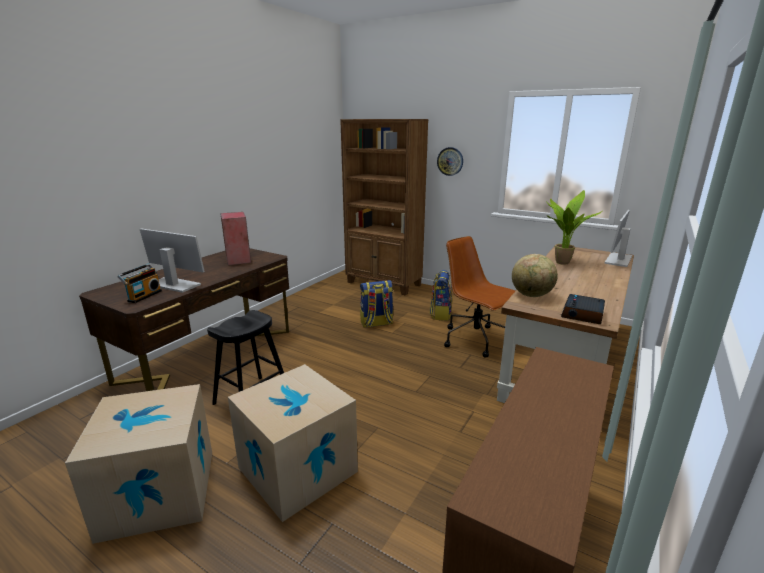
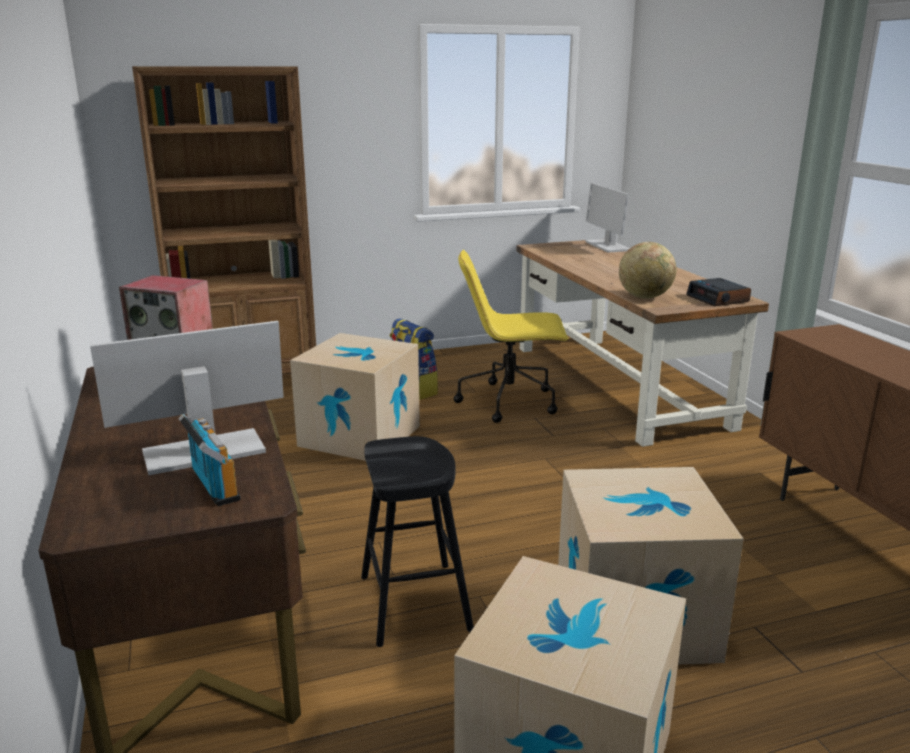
camera: 50 degrees left, 0 degrees up
backpack [360,280,393,328] -> cardboard box [290,333,420,461]
wall clock [437,147,463,176] -> none
brown office chair [444,236,515,357] -> yellow office chair [454,250,569,423]
potted plant [546,190,602,265] -> none

